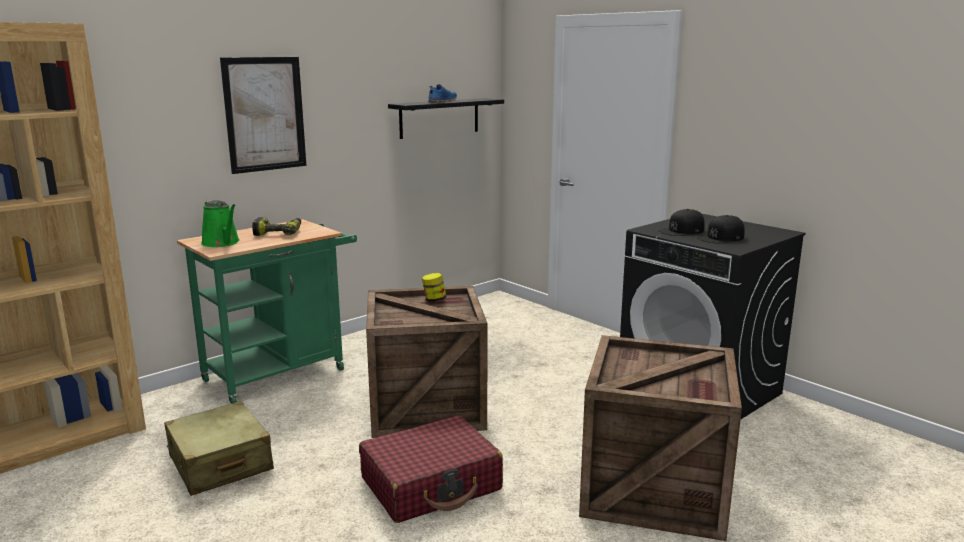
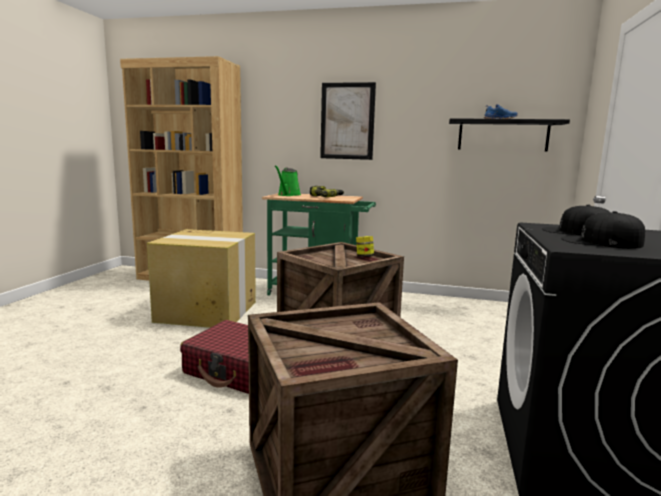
camera: 55 degrees right, 5 degrees down
beige suitcase [164,401,274,496] -> cardboard box [147,229,256,328]

